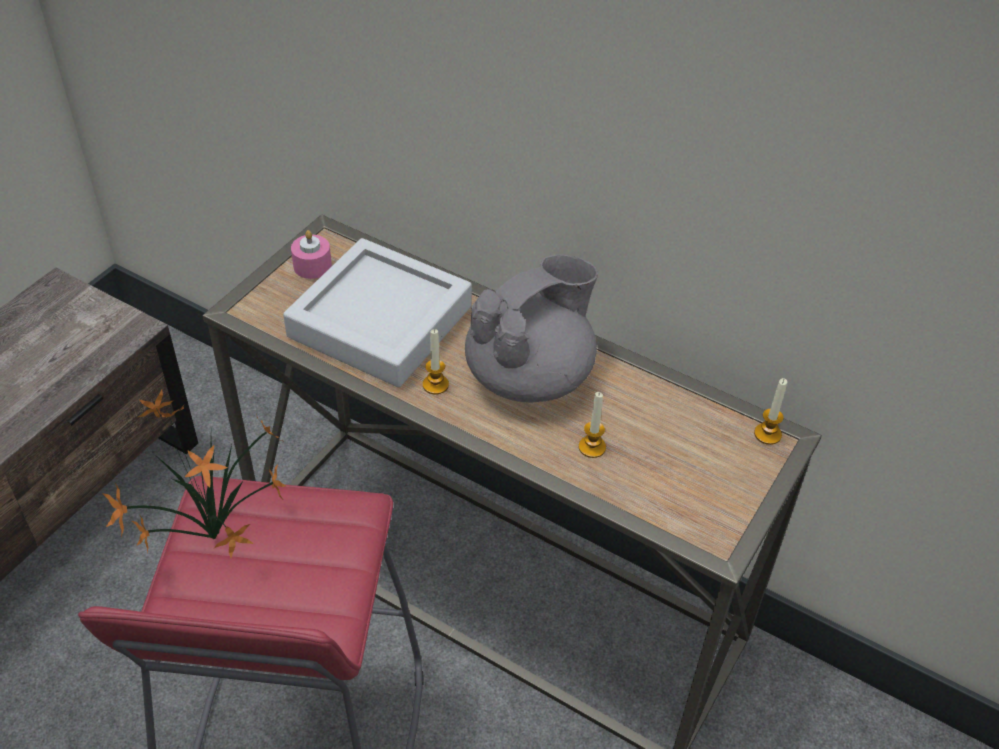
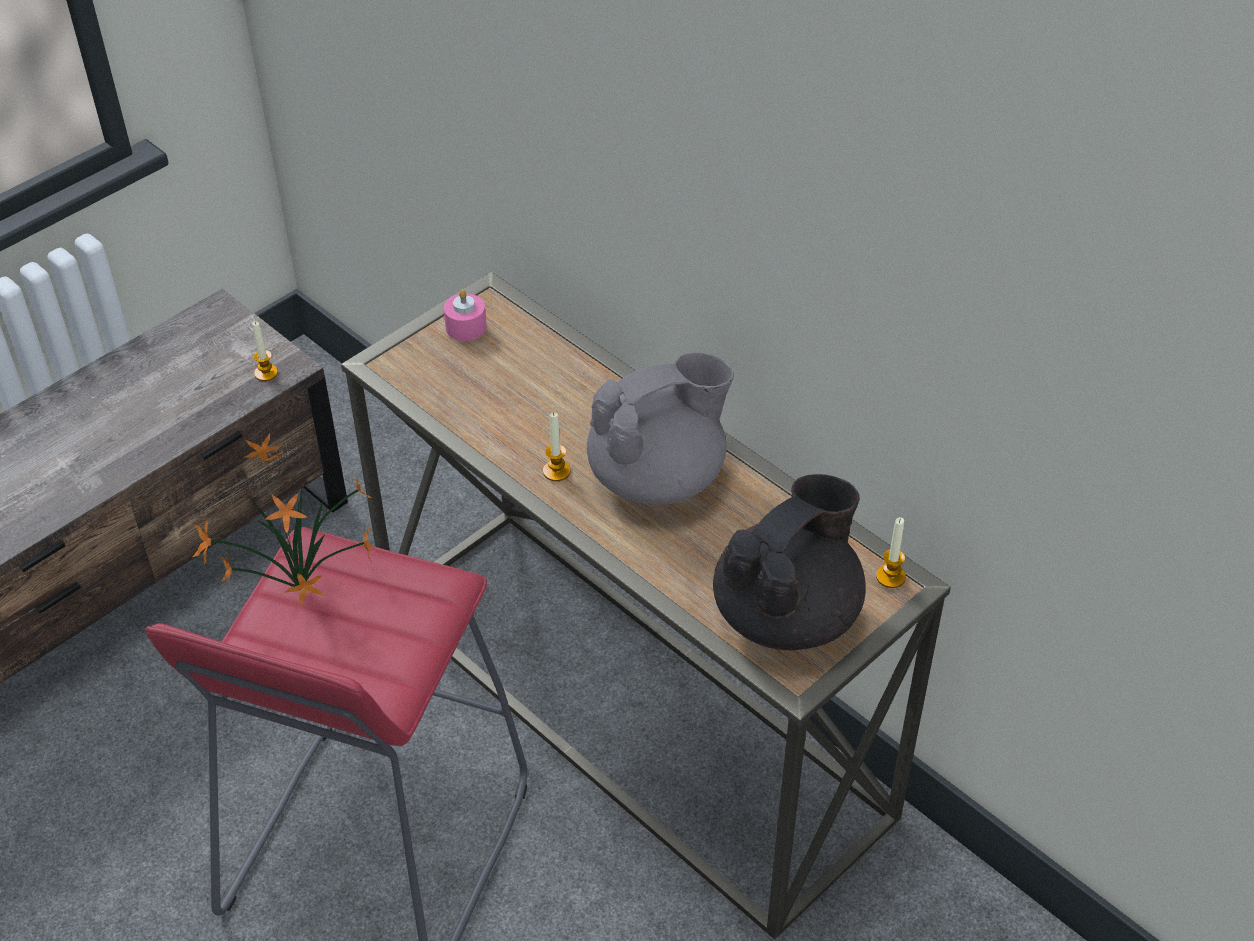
camera: 15 degrees right, 0 degrees up
grey tray [283,238,472,387] -> none
candle [579,392,606,458] -> candle moved to [252,321,278,381]
none -> black teapot [713,474,866,650]

